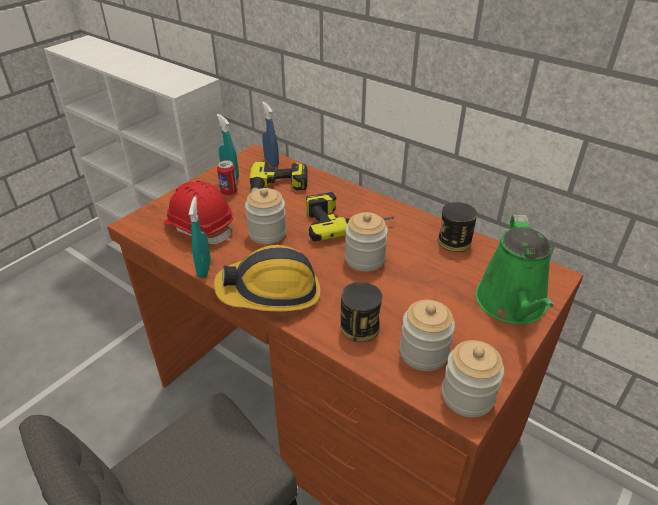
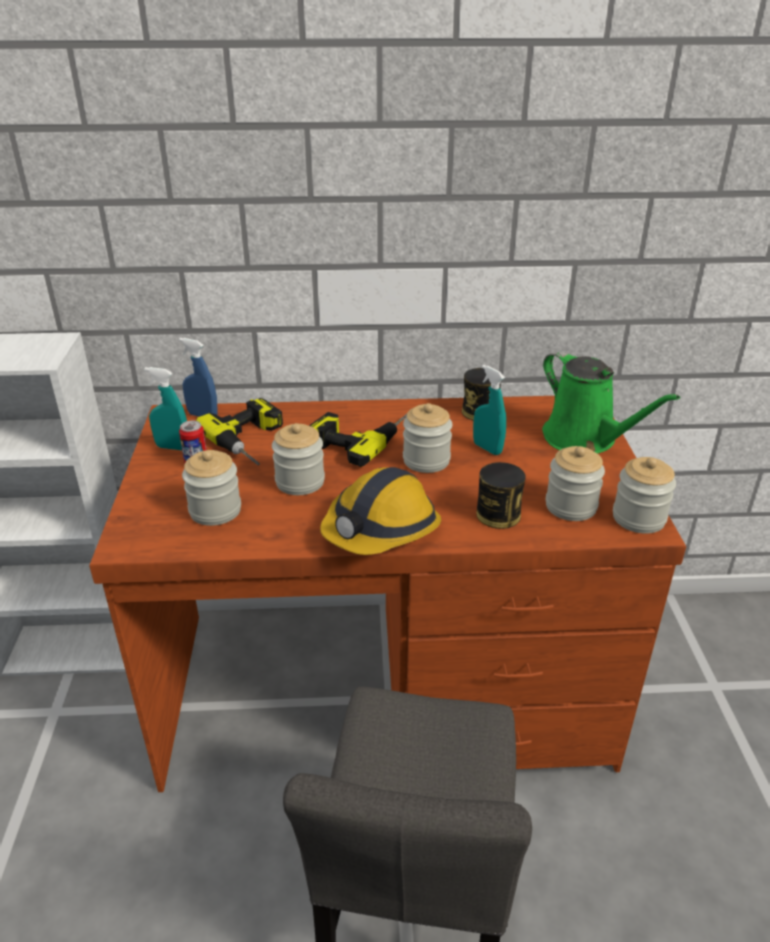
camera: 40 degrees left, 5 degrees down
red hard hat [164,180,233,244] -> jar [182,450,241,526]
turquoise spray bottle [189,197,211,278] -> turquoise spray bottle moved to [473,365,506,455]

